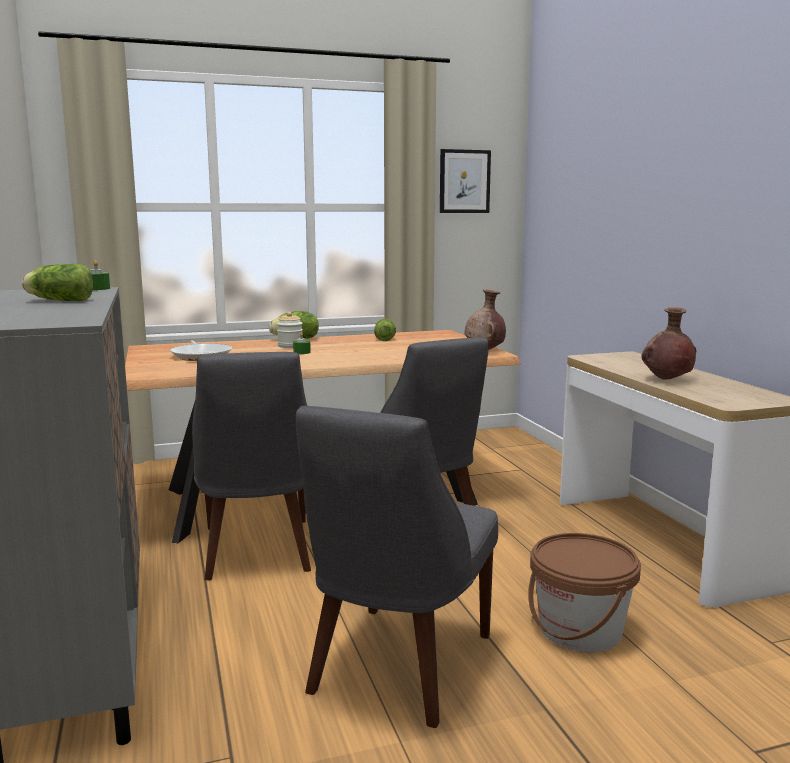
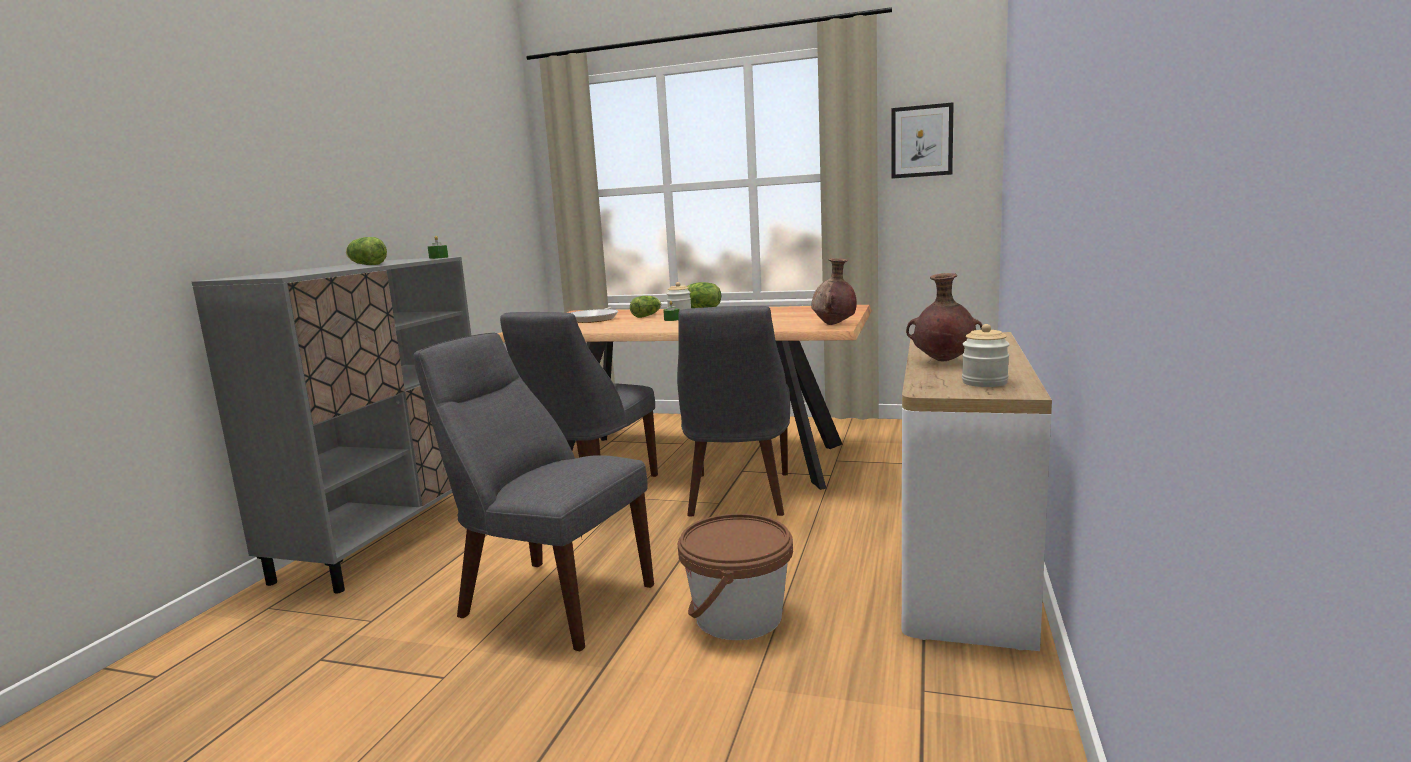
camera: 35 degrees right, 0 degrees up
grey chair [296,406,498,728] -> grey chair turned 60 degrees clockwise [414,333,654,651]
lettuce [374,319,396,341] -> lettuce moved to [630,296,661,318]
none -> jar [962,324,1010,387]

